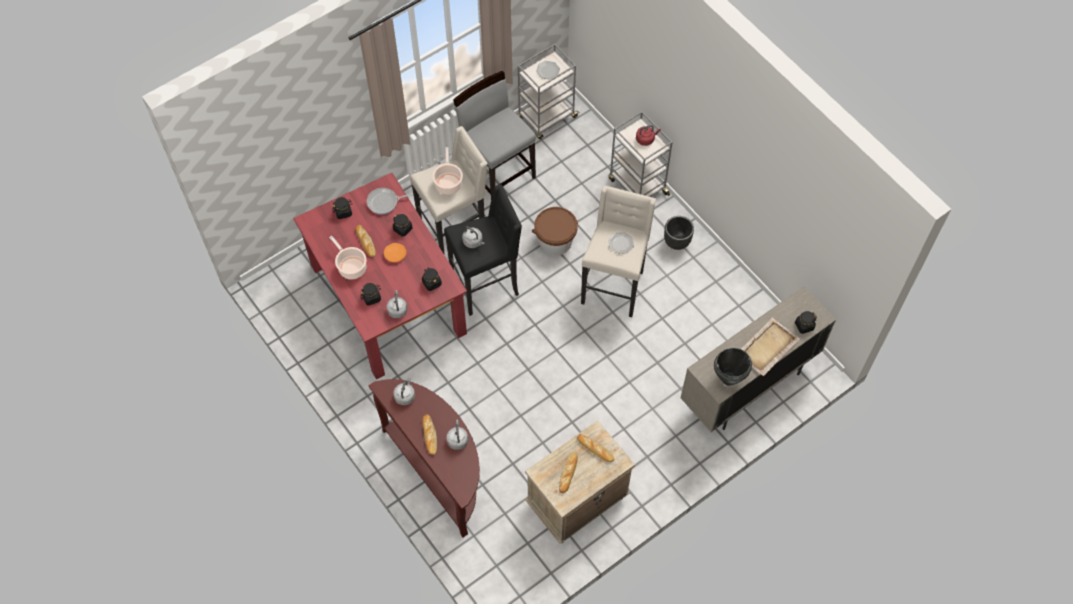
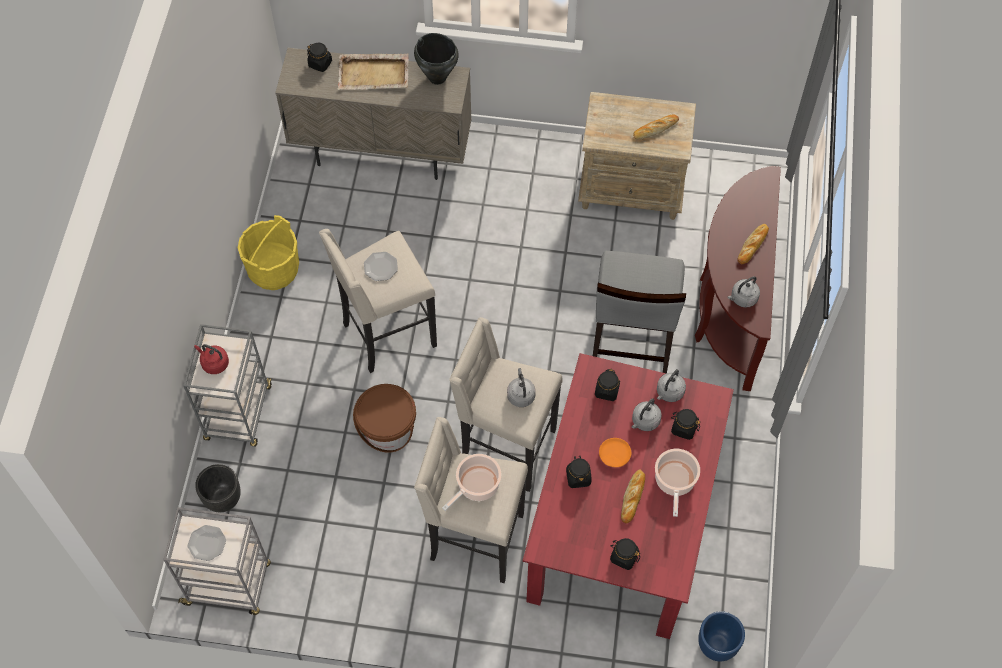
camera: 135 degrees left, 0 degrees up
frying pan [367,188,413,214] -> none
black stool [444,184,522,316] -> beige stool [449,317,562,492]
grey kettle [446,419,468,450] -> grey kettle moved to [632,399,662,431]
grey chair [453,71,536,199] -> grey chair moved to [593,251,686,373]
bread [577,434,614,462] -> none
black planter [664,216,694,250] -> black planter moved to [195,464,241,512]
none -> yellow bucket [238,215,299,290]
none -> blue planter [698,611,745,661]

